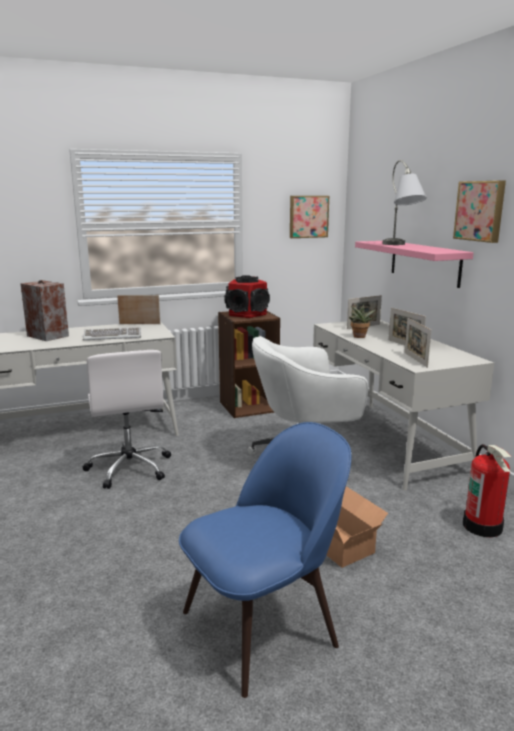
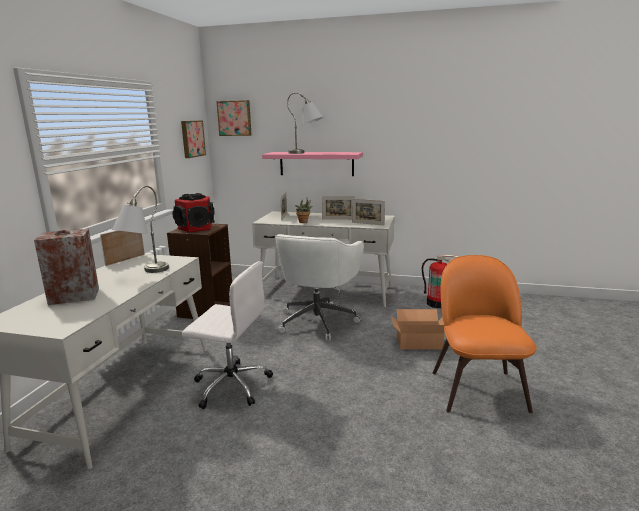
camera: 55 degrees left, 0 degrees up
keyboard [83,327,141,340] -> grey table lamp [112,186,169,273]
blue chair [179,422,351,698] -> orange chair [433,255,537,413]
picture [453,181,506,243] -> picture moved to [216,100,252,136]

